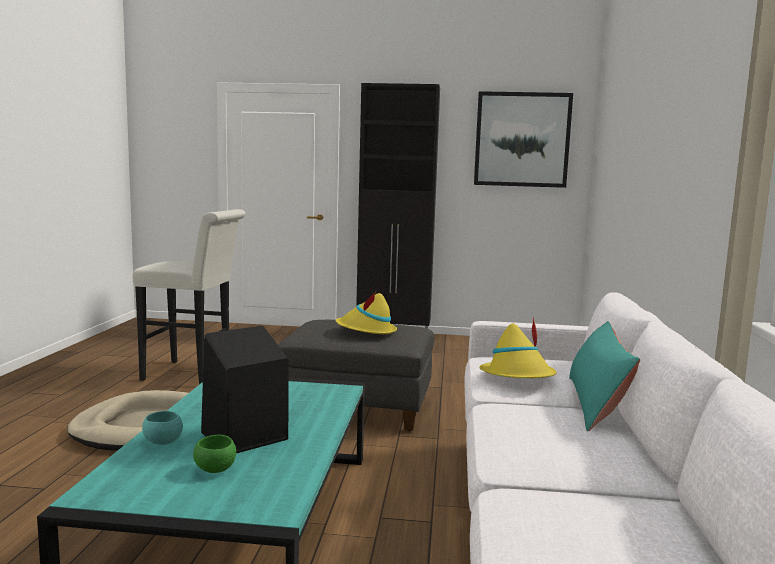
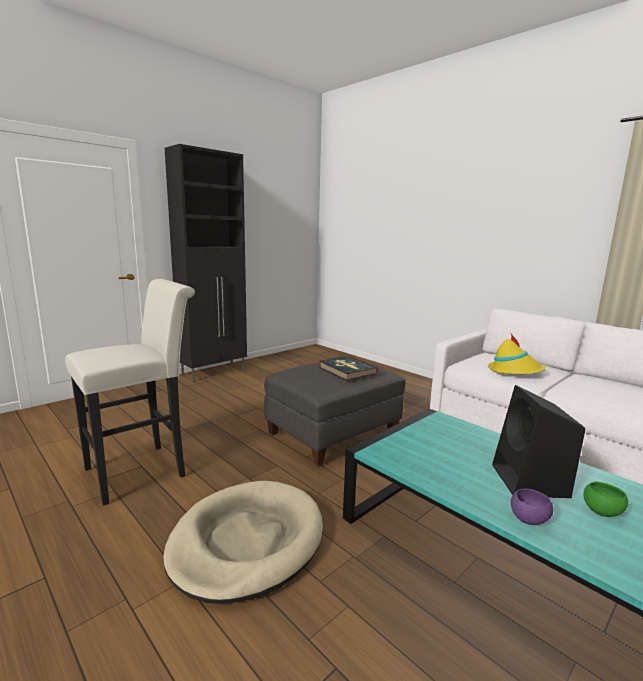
camera: 50 degrees left, 5 degrees up
turquoise bowl [142,411,183,445] -> purple bowl [511,489,553,525]
yellow hat [336,292,397,334] -> book [319,356,378,381]
picture [474,91,573,188] -> none
turquoise pillow [569,321,640,431] -> none

